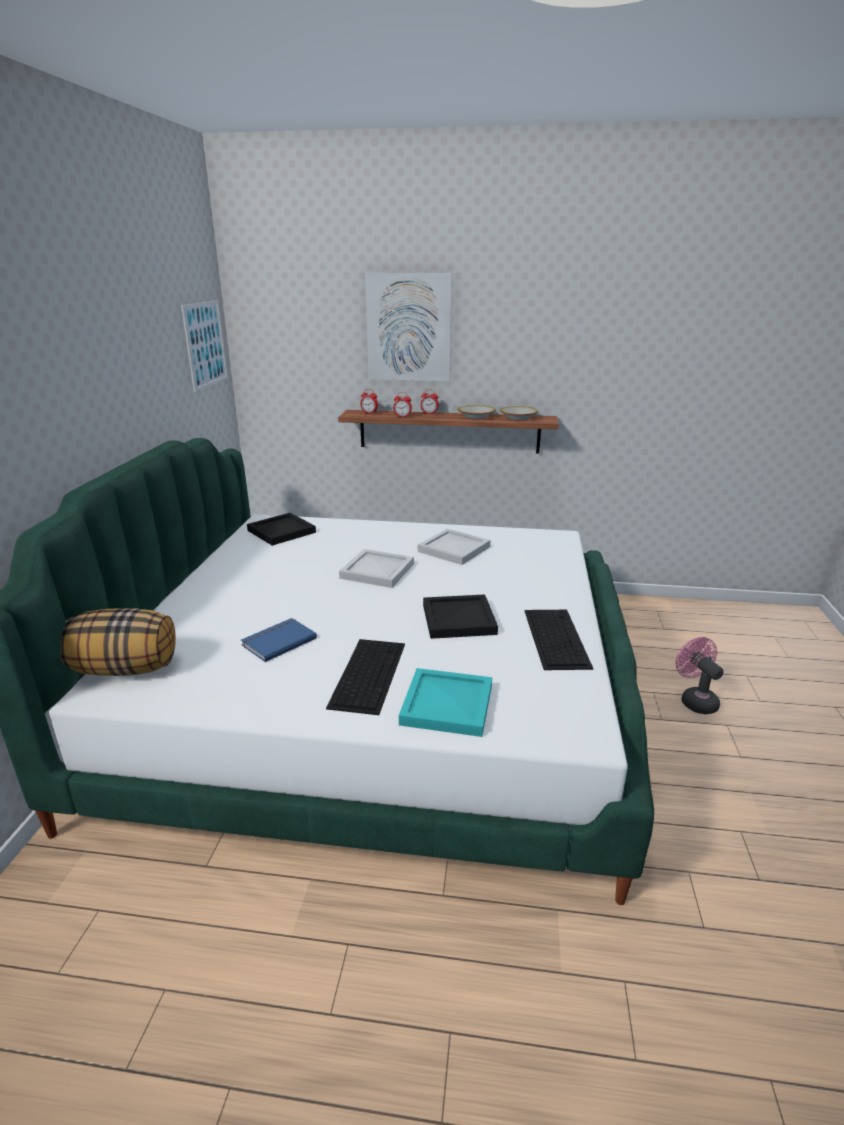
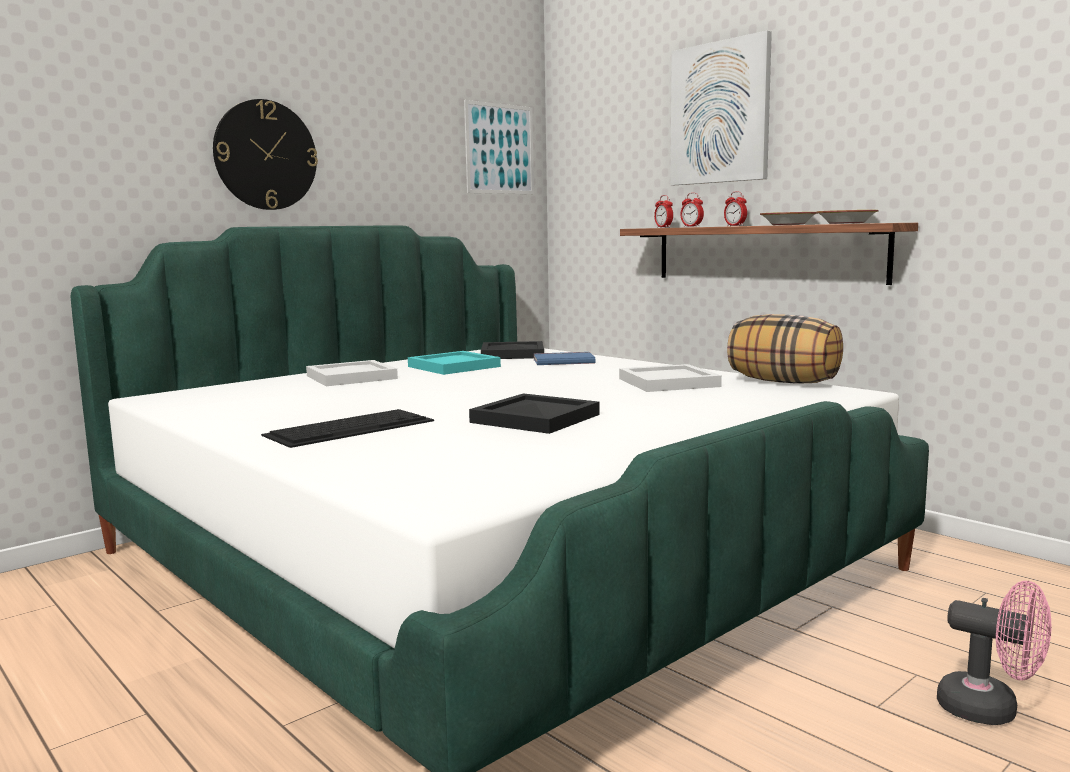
camera: 40 degrees right, 15 degrees down
pillow [60,608,176,676] -> pillow moved to [727,314,843,384]
blue book [241,618,317,662] -> blue book moved to [534,352,595,365]
white tray [339,549,414,588] -> white tray moved to [306,360,398,386]
turquoise tray [399,668,492,737] -> turquoise tray moved to [408,351,501,375]
keyboard [524,610,593,670] -> none
pink fan [675,637,724,714] -> pink fan turned 105 degrees clockwise [937,581,1052,725]
none -> wall clock [213,99,318,210]

